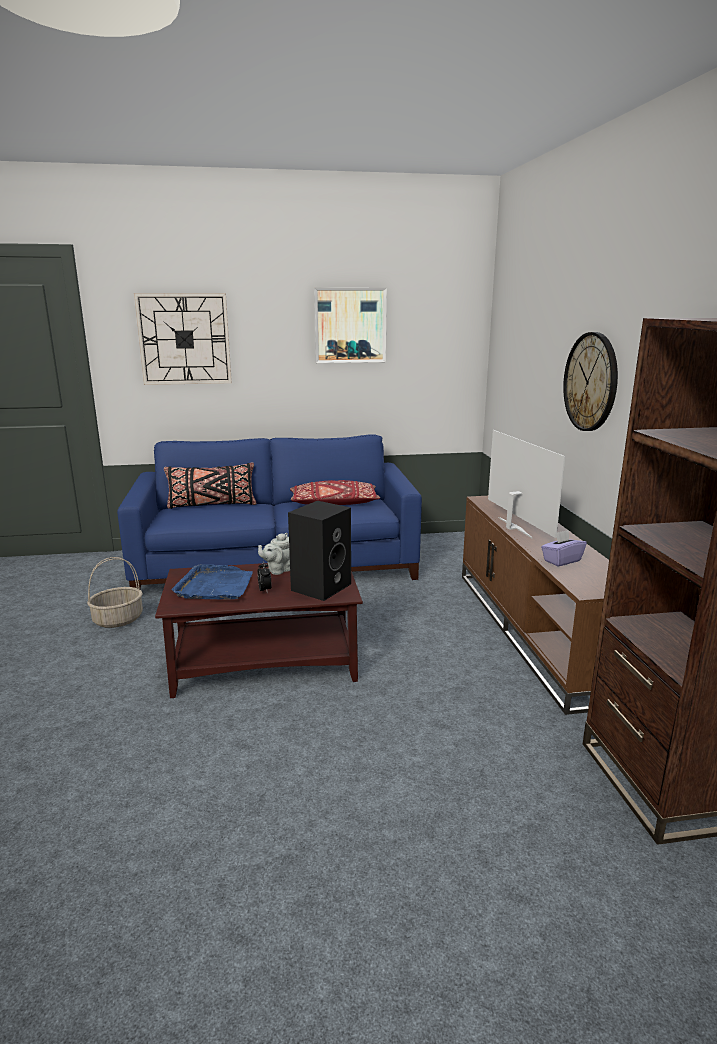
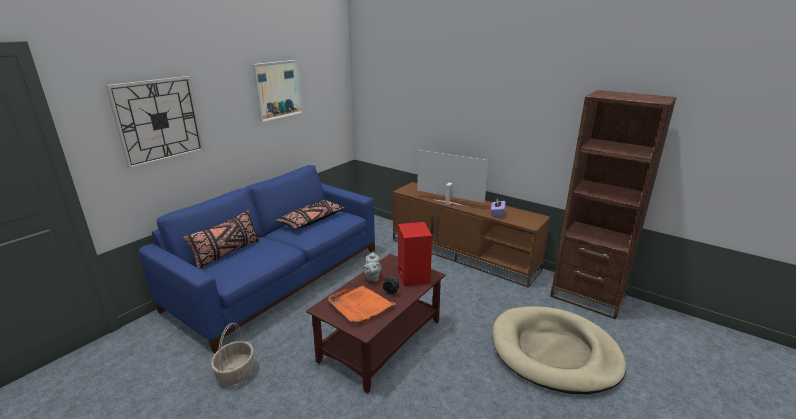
camera: 45 degrees left, 5 degrees up
blue tray [171,564,253,600] -> orange tray [328,286,396,324]
black speaker [288,501,351,601] -> red speaker [398,222,432,286]
red pillow [290,480,380,505] -> black pillow [276,200,345,229]
wall clock [563,332,618,431] -> none
none -> beige dog bed [492,306,626,394]

